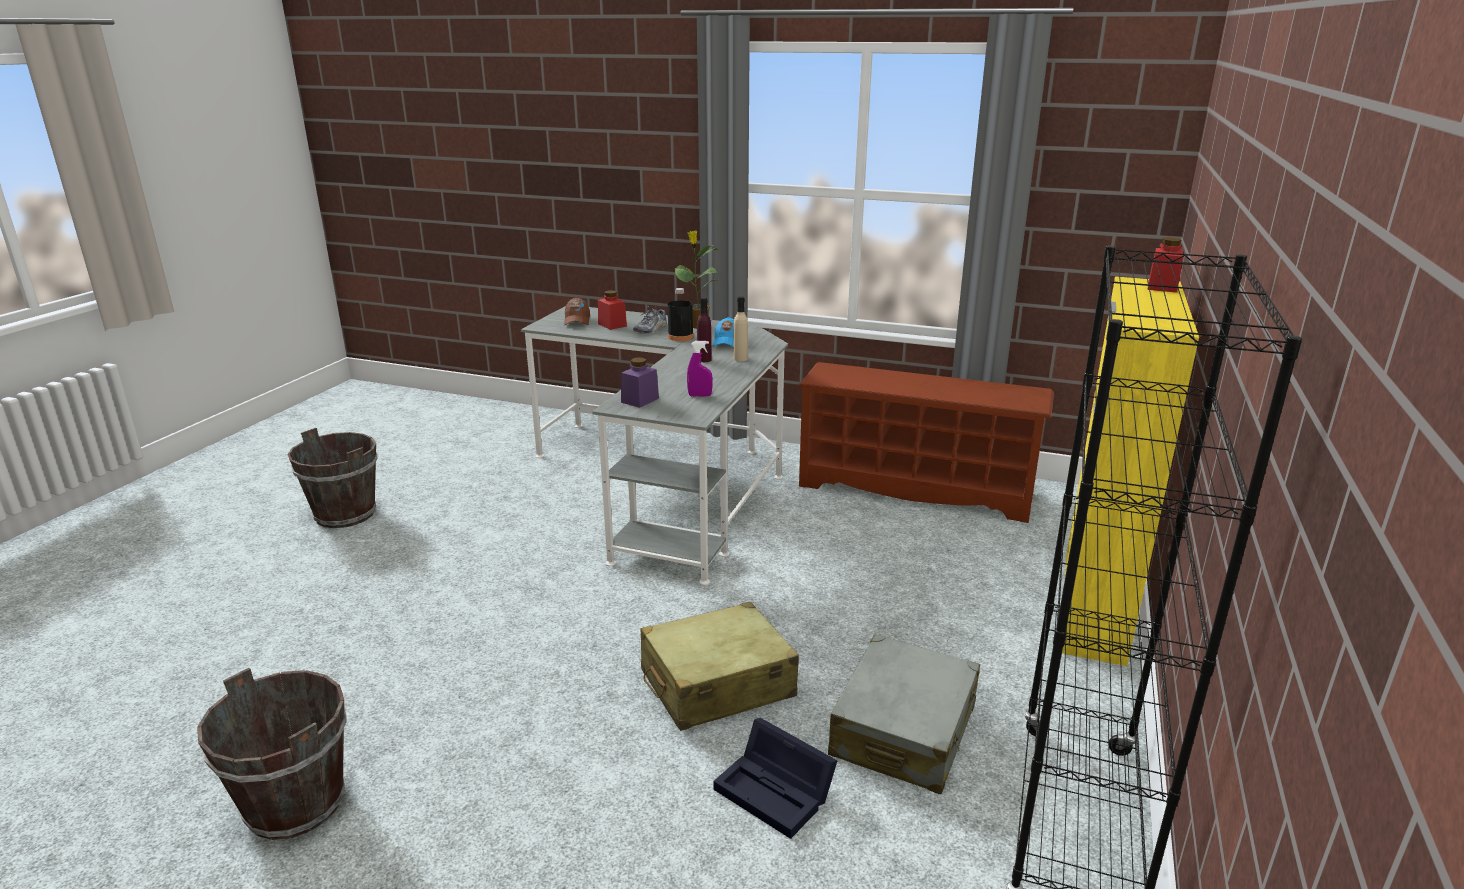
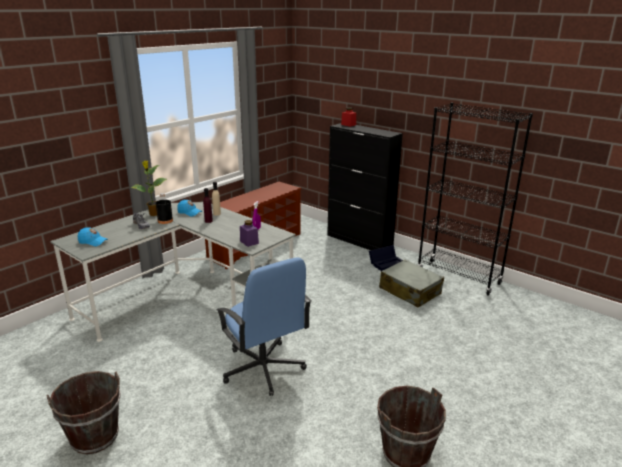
camera: 70 degrees left, 0 degrees up
brown cap [564,297,590,325] -> blue cap [78,227,108,246]
red jar [598,290,627,330] -> none
beige suitcase [640,602,799,731] -> none
black storage box [714,718,838,839] -> black storage box moved to [369,245,403,271]
yellow cabinet [1062,276,1199,666] -> black cabinet [327,123,403,250]
none -> blue office chair [216,257,311,396]

